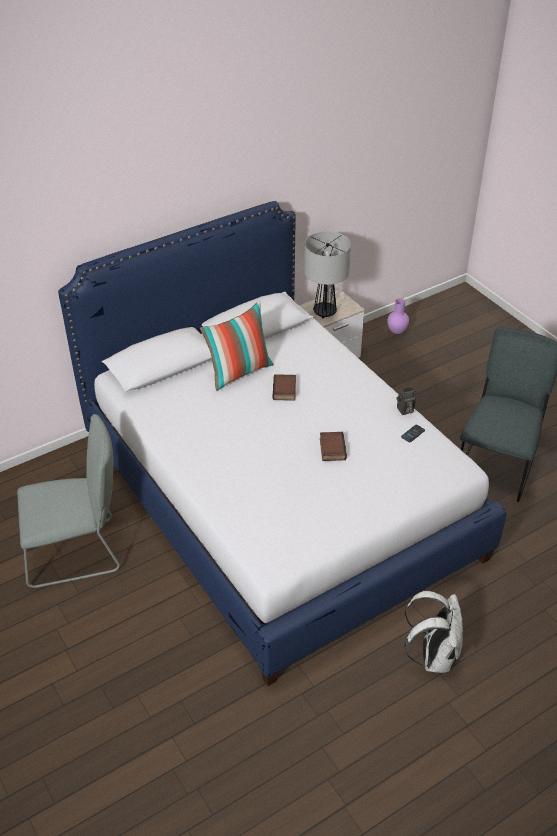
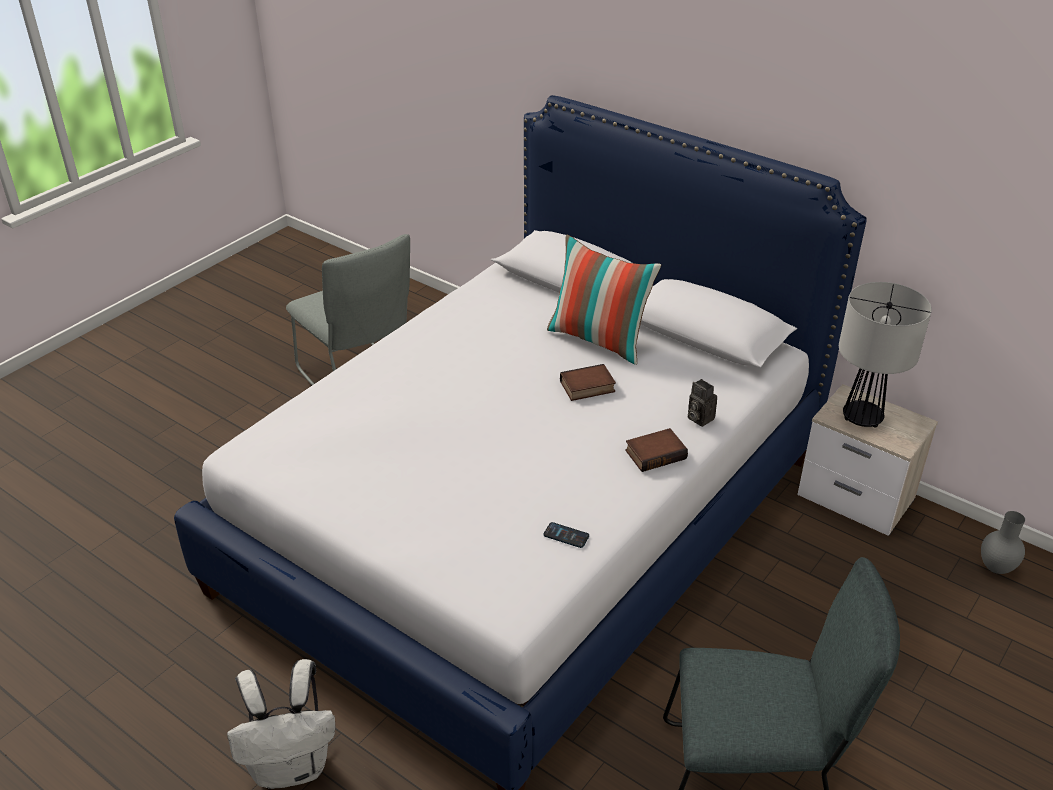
camera: 70 degrees right, 5 degrees down
book [320,432,347,461] -> book moved to [625,428,688,472]
purple vase [387,298,409,334] -> grey vase [981,511,1025,574]
camera [396,387,416,415] -> camera moved to [688,379,717,427]

